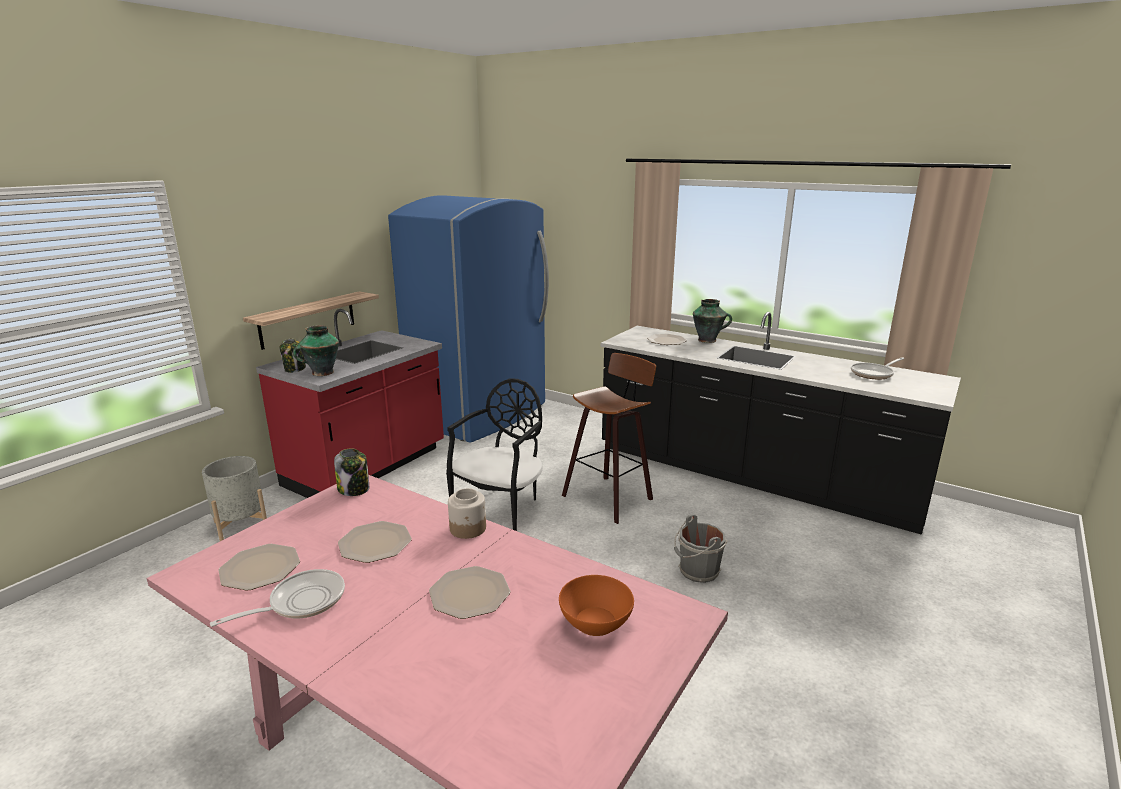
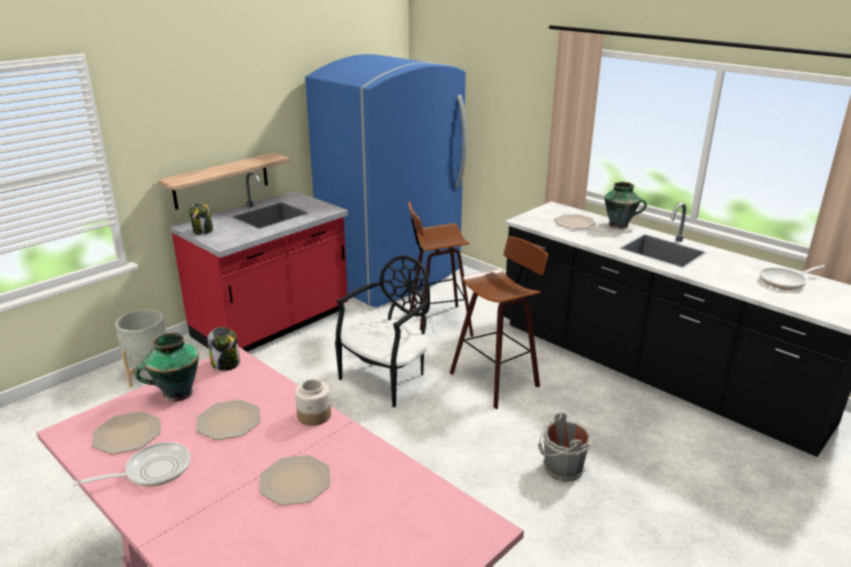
camera: 10 degrees right, 5 degrees up
vase [293,325,339,376] -> vase moved to [135,332,199,402]
orange bowl [559,575,634,636] -> none
none -> stool [408,202,473,337]

